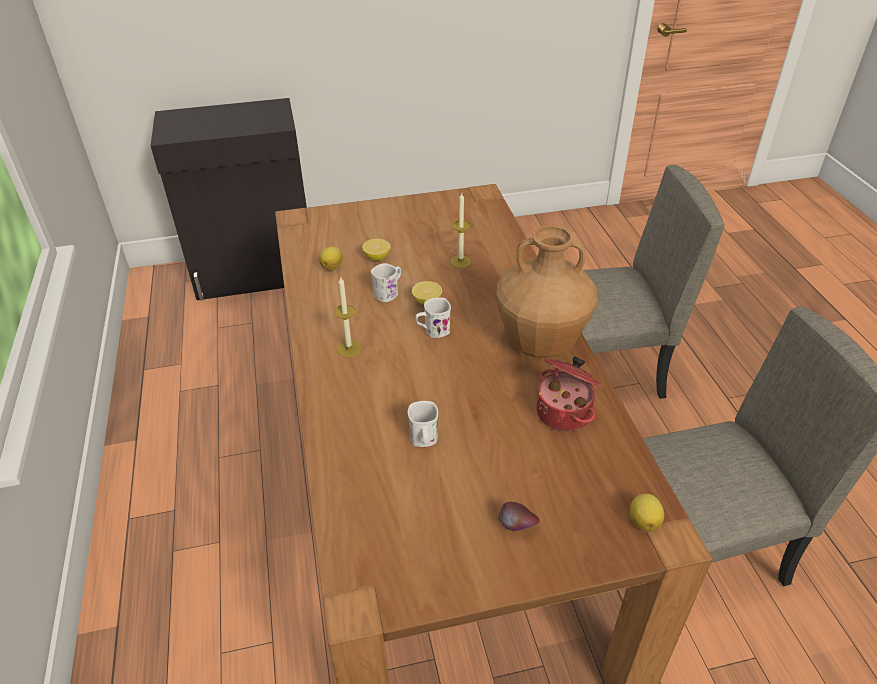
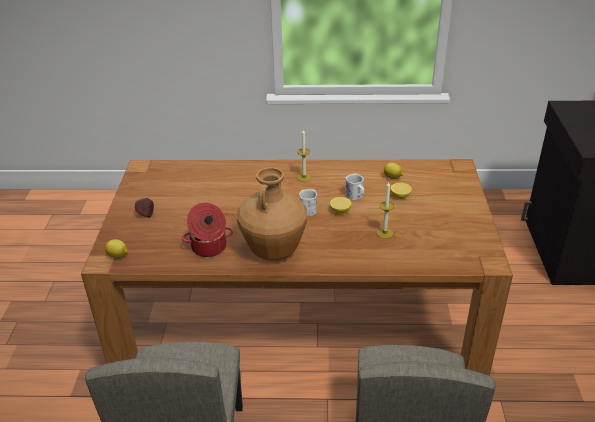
camera: 105 degrees right, 5 degrees down
white mug [408,401,438,447] -> none

